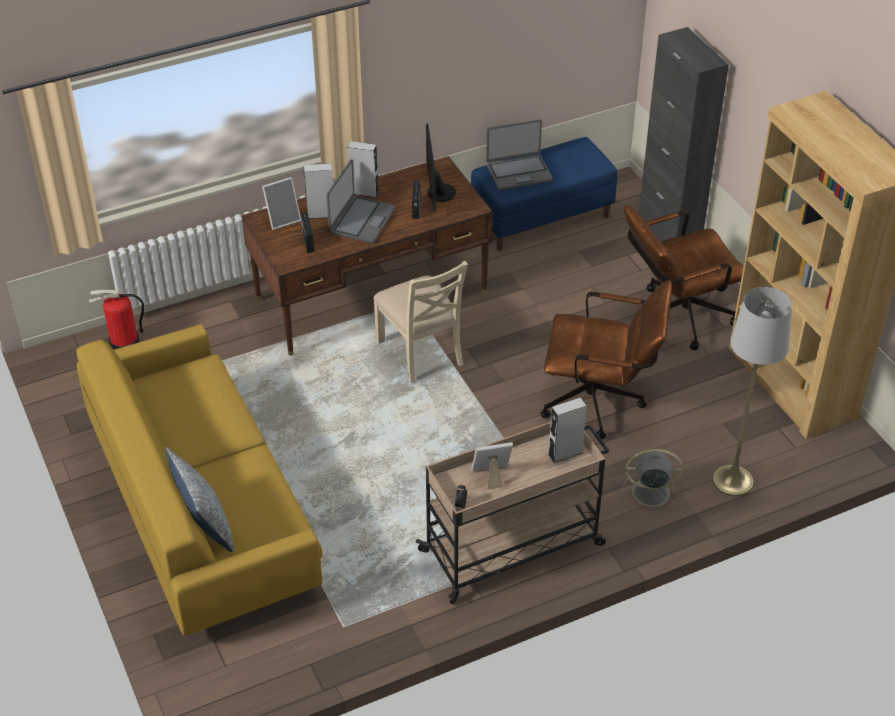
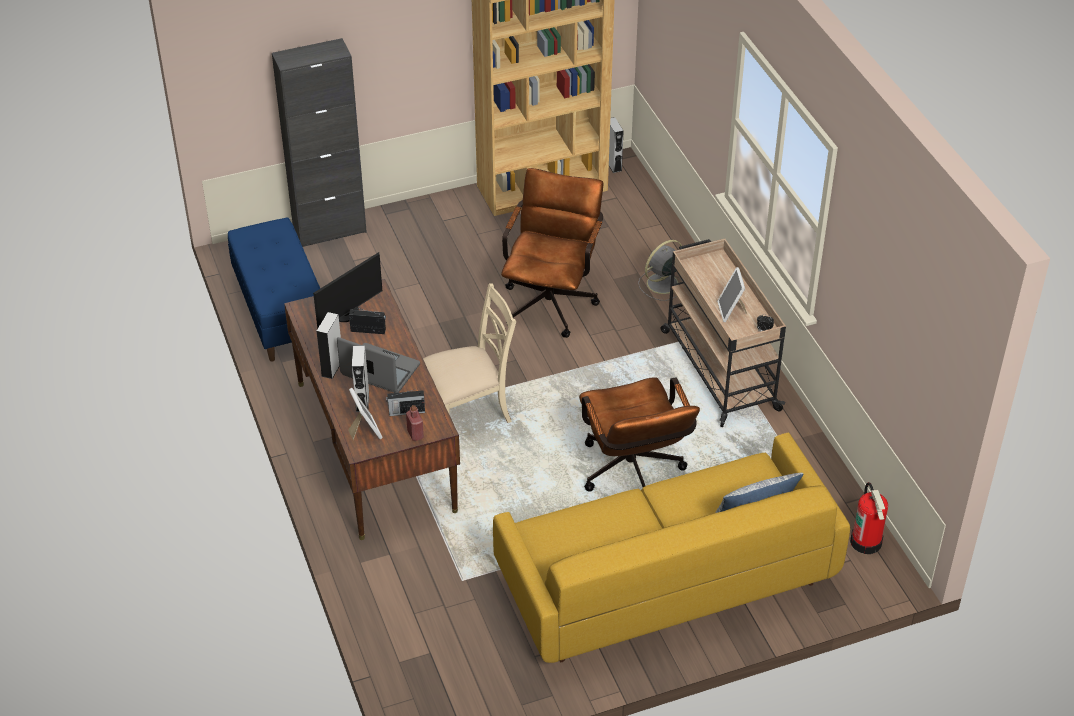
camera: 85 degrees left, 0 degrees up
fire extinguisher [88,290,144,350] -> fire extinguisher moved to [850,482,888,554]
monitor [426,123,456,212] -> monitor turned 45 degrees counterclockwise [313,252,382,329]
laptop [486,119,553,190] -> none
grey speaker [548,397,587,463] -> grey speaker moved to [609,117,624,173]
grey fan [622,449,683,514] -> grey fan turned 45 degrees clockwise [638,240,683,301]
brown office chair [624,205,744,350] -> brown office chair moved to [579,377,700,492]
grey floor lamp [712,287,792,497] -> none
none -> red bottle [406,405,424,441]

